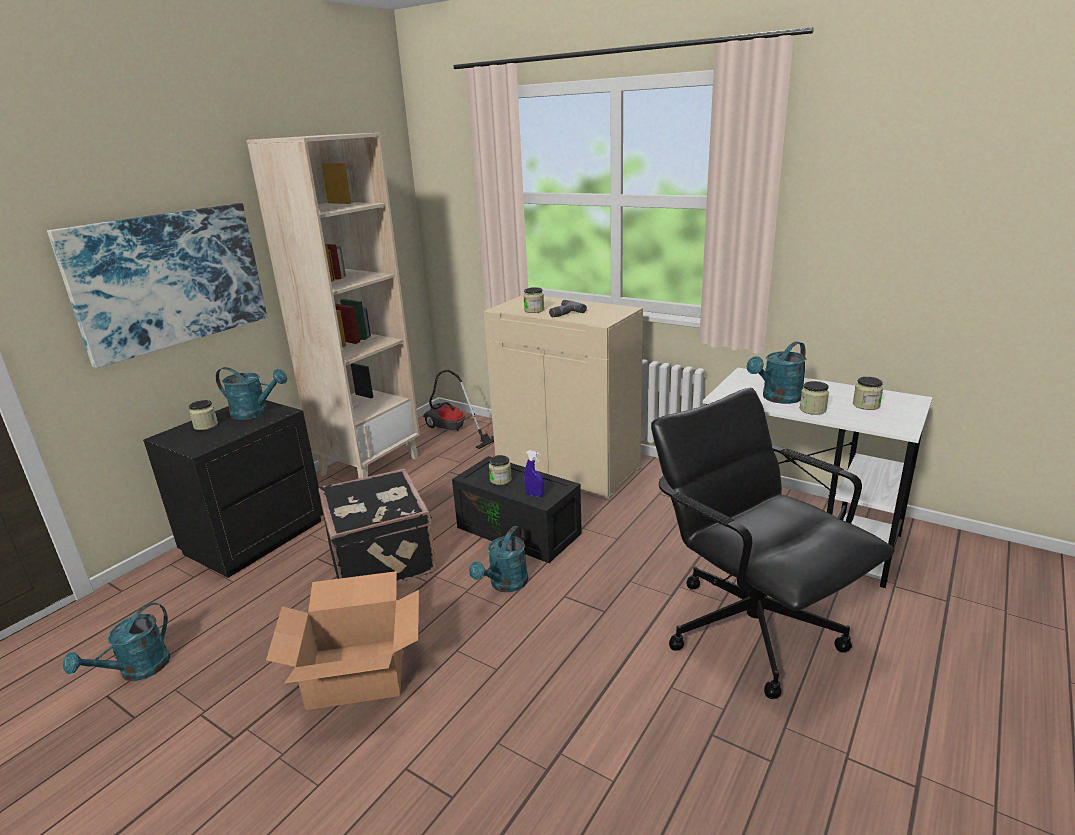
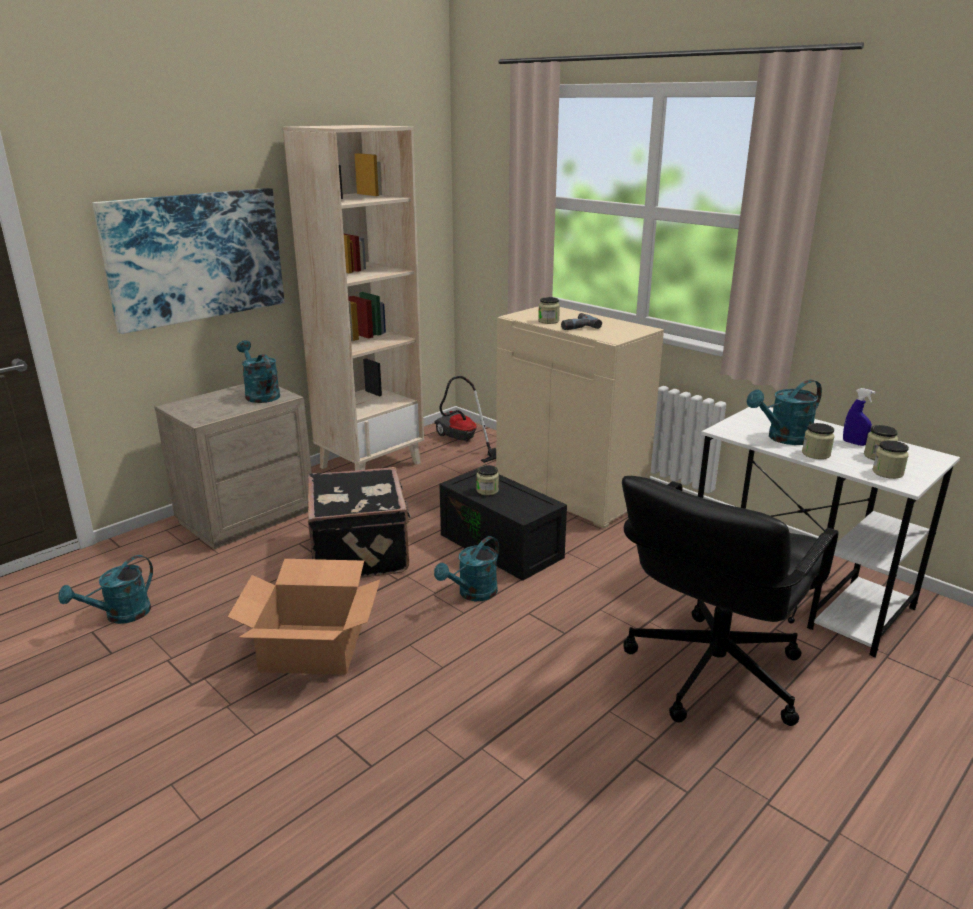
camera: 10 degrees right, 0 degrees up
black nightstand [143,400,323,578] -> beige nightstand [155,384,312,549]
jar [189,400,218,430] -> jar moved to [873,440,909,479]
turquoise watering can [216,367,287,420] -> turquoise watering can turned 150 degrees counterclockwise [237,340,280,403]
blue spray bottle [524,450,544,497] -> blue spray bottle moved to [843,388,876,446]
black office chair [651,388,895,699] -> black office chair turned 120 degrees counterclockwise [622,476,839,726]

